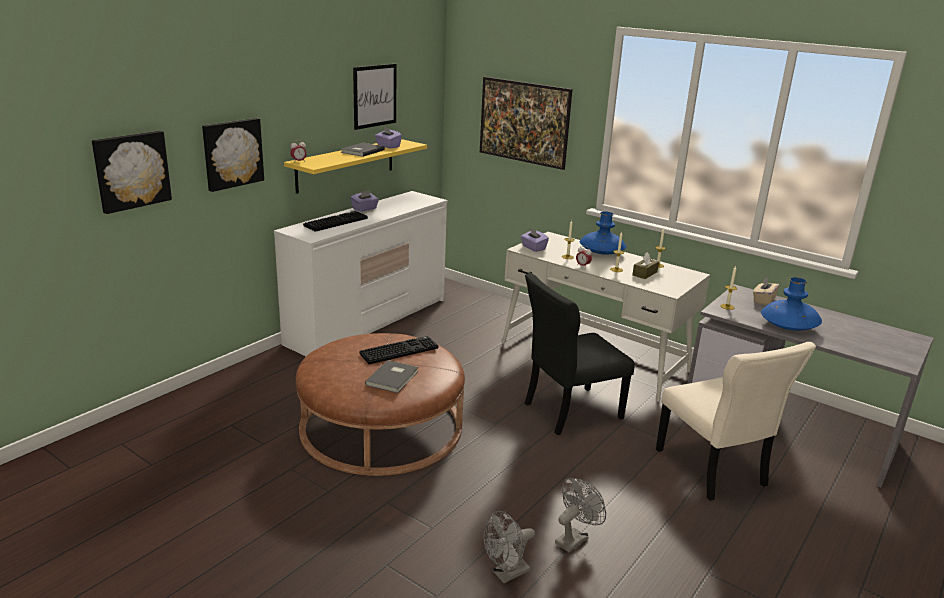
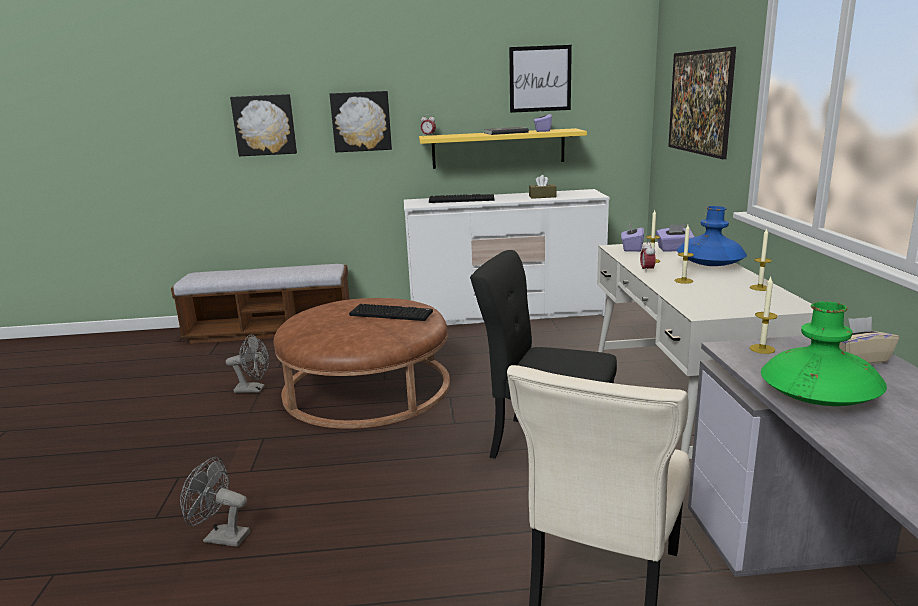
camera: 50 degrees right, 5 degrees down
purple tissue box [350,190,379,212] -> purple tissue box moved to [656,224,694,252]
grey book [365,360,418,393] -> none
grey fan [555,478,606,553] -> grey fan moved to [226,335,269,393]
brown tissue box [632,252,659,279] -> brown tissue box moved to [529,175,557,199]
blue vase [761,277,822,331] -> green vase [761,301,887,406]
none -> bench [171,264,350,344]

